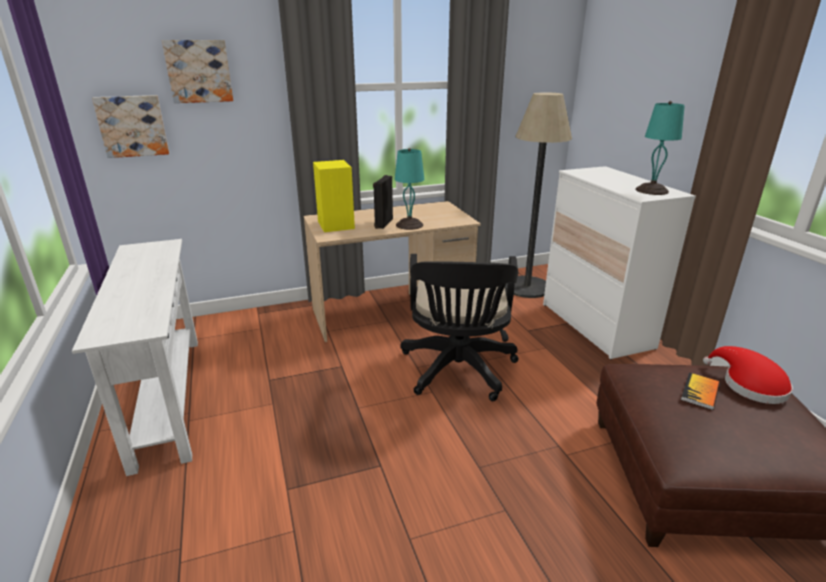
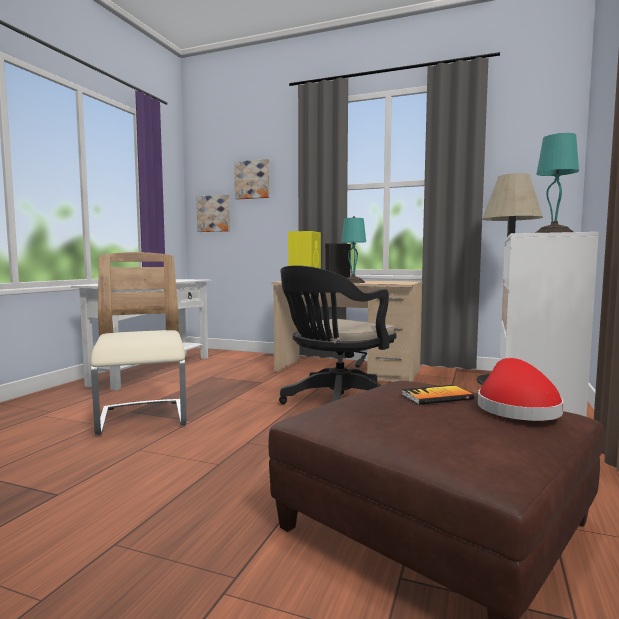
camera: 40 degrees right, 20 degrees down
none -> beige chair [90,252,187,435]

